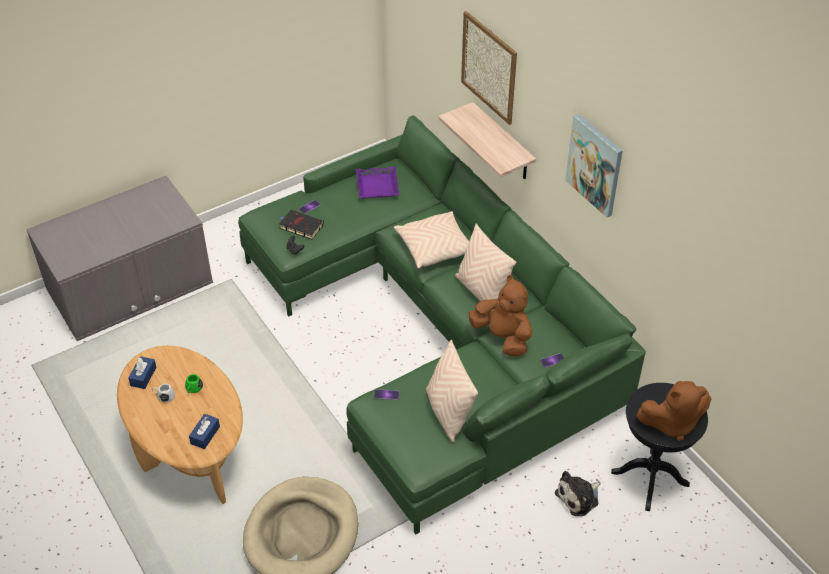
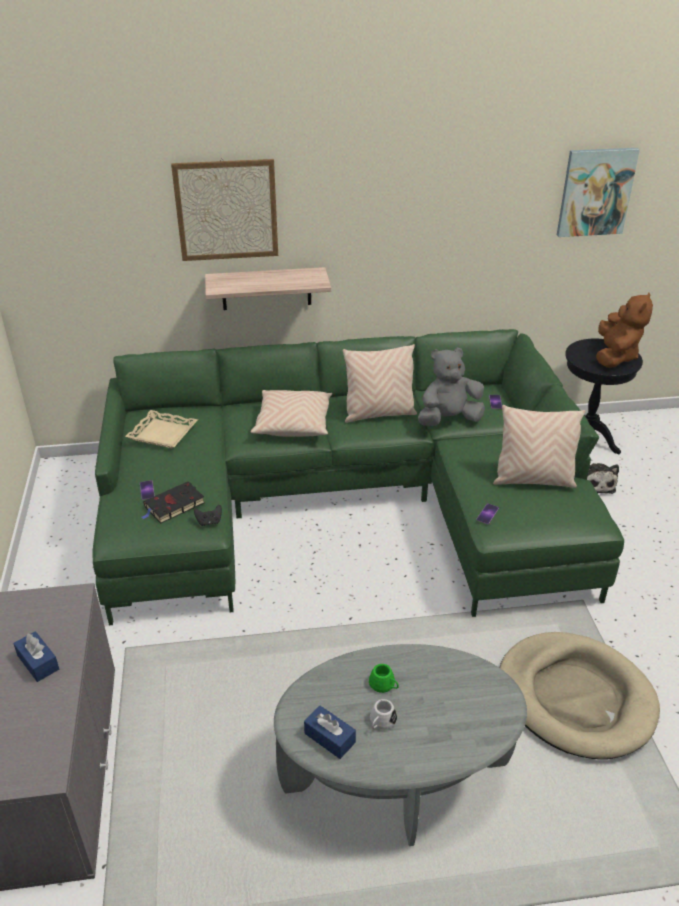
camera: 65 degrees left, 10 degrees down
brown coffee table [117,346,243,504] -> grey coffee table [274,644,527,846]
blue tissue box [189,414,220,449] -> blue tissue box moved to [13,631,59,682]
purple tray [356,166,400,198] -> beige tray [125,410,198,449]
brown plush toy [469,275,532,356] -> grey plush toy [418,348,485,426]
picture [565,114,623,218] -> picture moved to [557,148,640,237]

